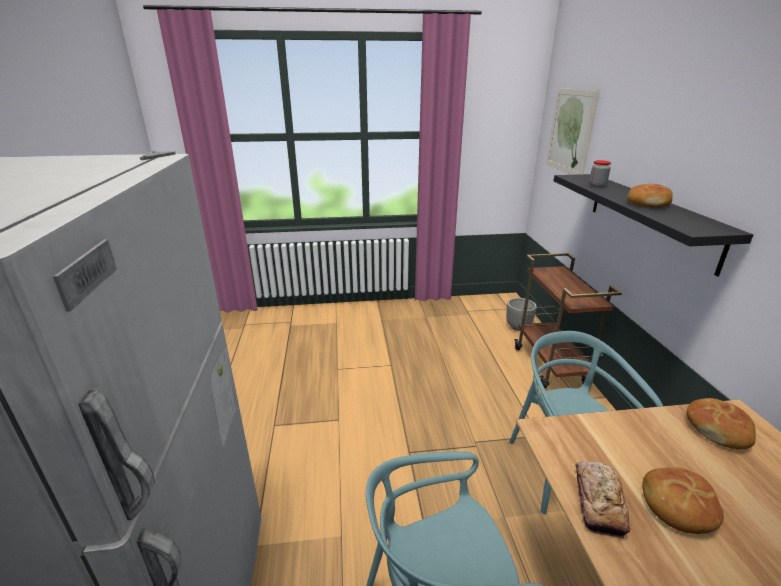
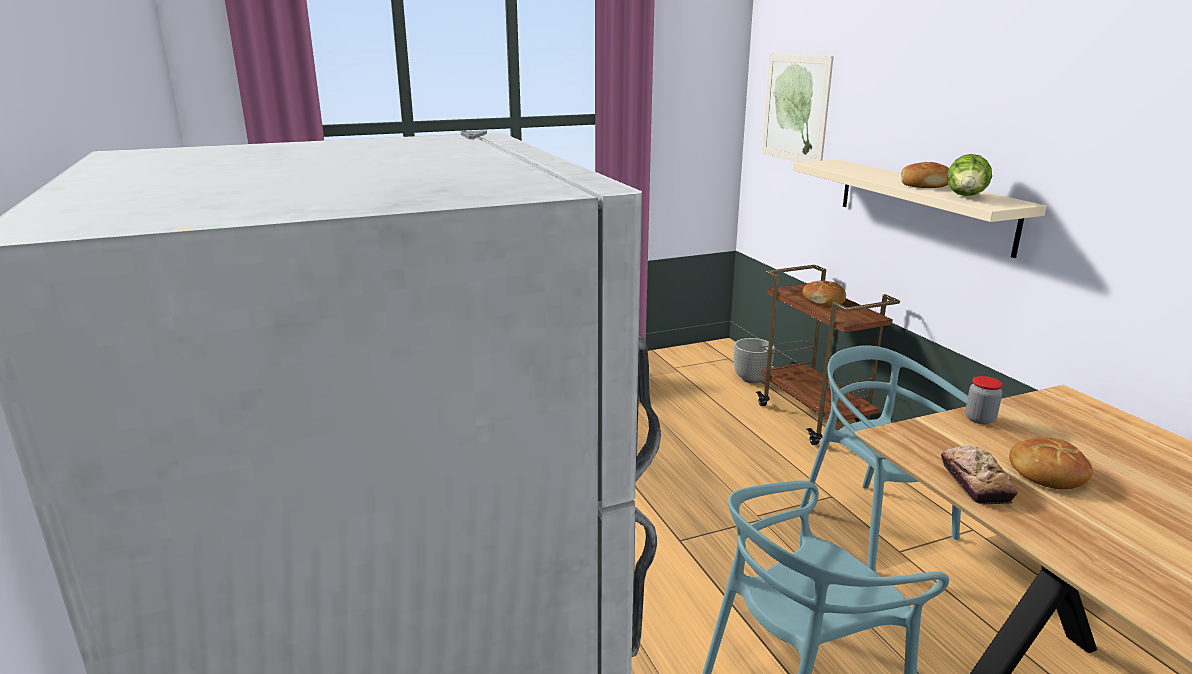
camera: 15 degrees left, 5 degrees down
black shelf [554,174,753,277] -> beige shelf [793,159,1047,258]
jar [589,160,611,188] -> jar moved to [965,376,1003,424]
bread [686,398,756,450] -> bread moved to [803,281,846,306]
none -> lettuce [947,154,992,196]

